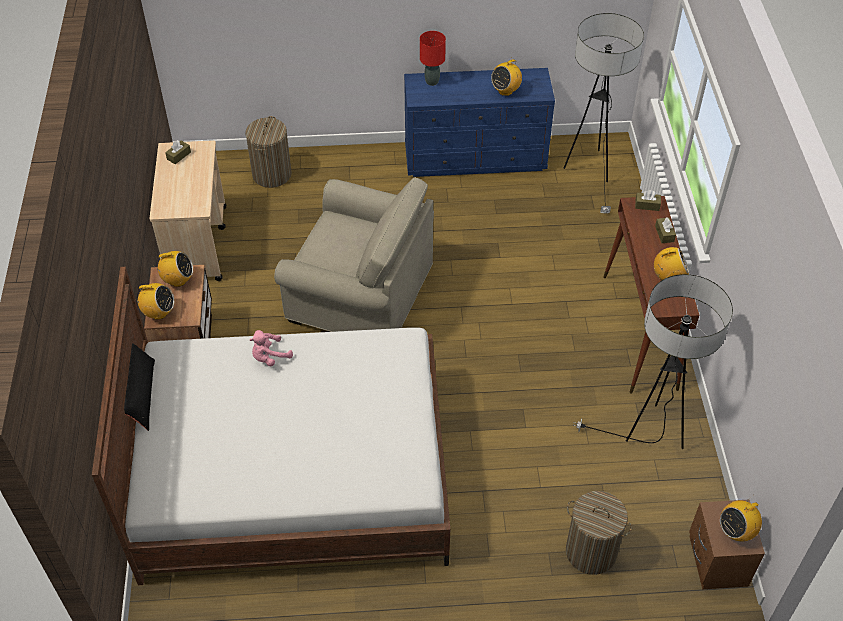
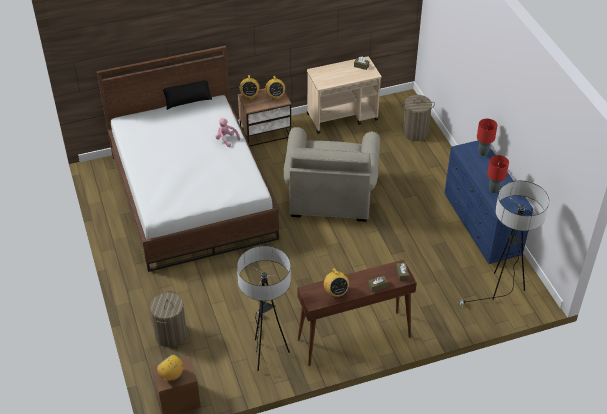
camera: 75 degrees right, 5 degrees down
radio [491,59,522,96] -> red table lamp [487,155,509,194]

